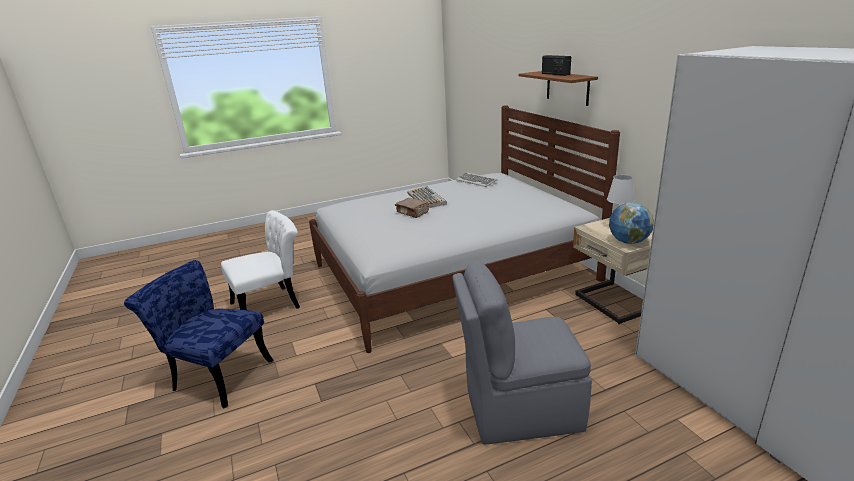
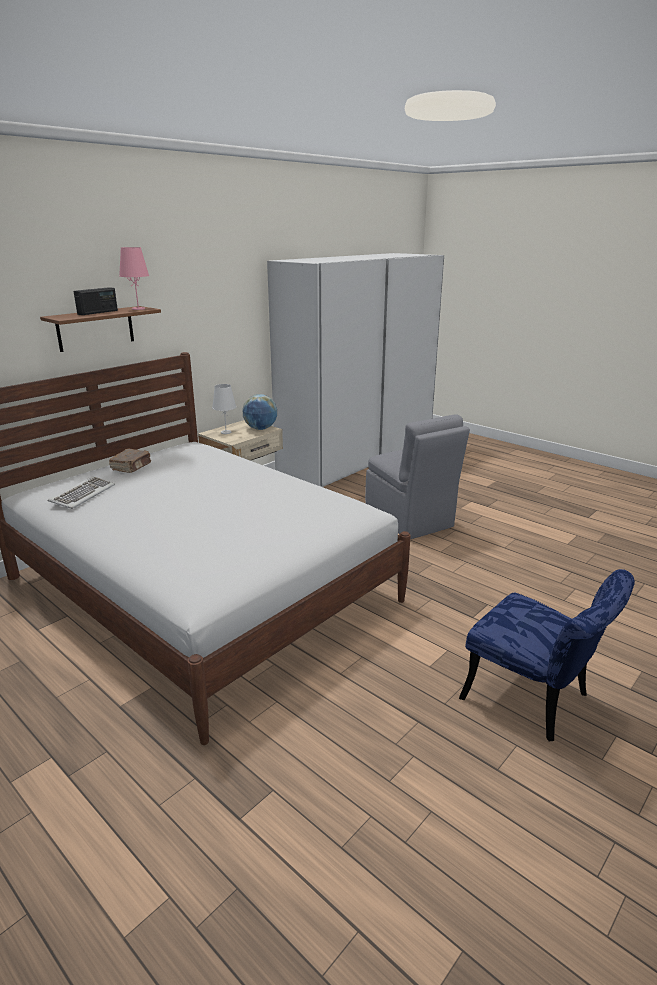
camera: 115 degrees left, 0 degrees up
blue chair [124,260,273,408] -> blue chair turned 45 degrees counterclockwise [459,569,635,741]
white chair [221,210,300,310] -> none
brown book [395,198,429,218] -> brown book moved to [109,449,151,473]
keyboard [407,186,447,208] -> none
none -> pink table lamp [119,247,149,310]

